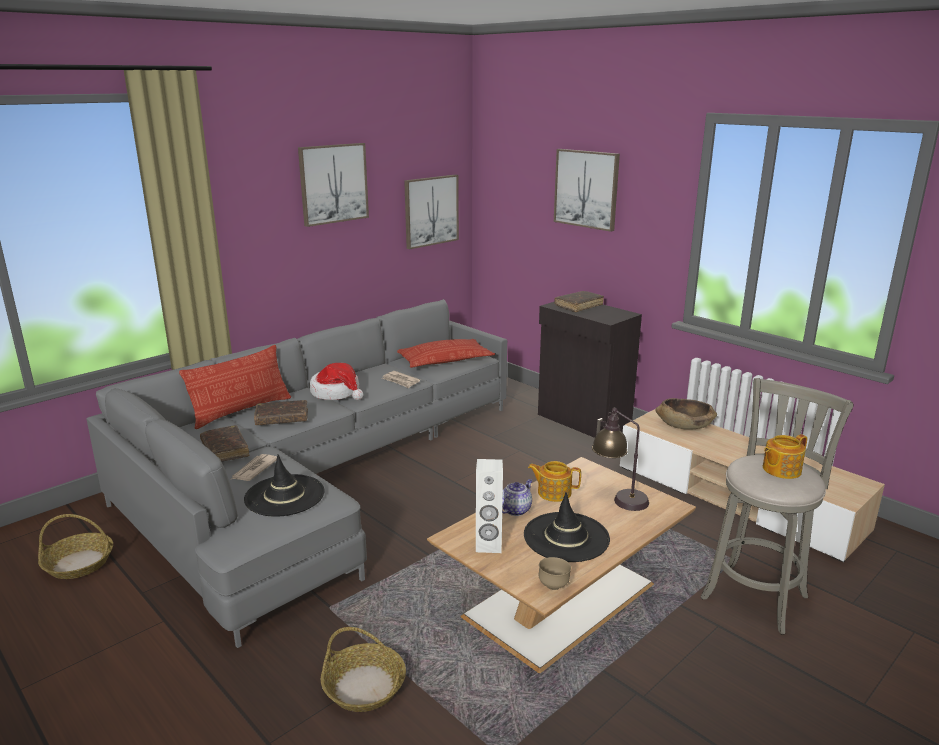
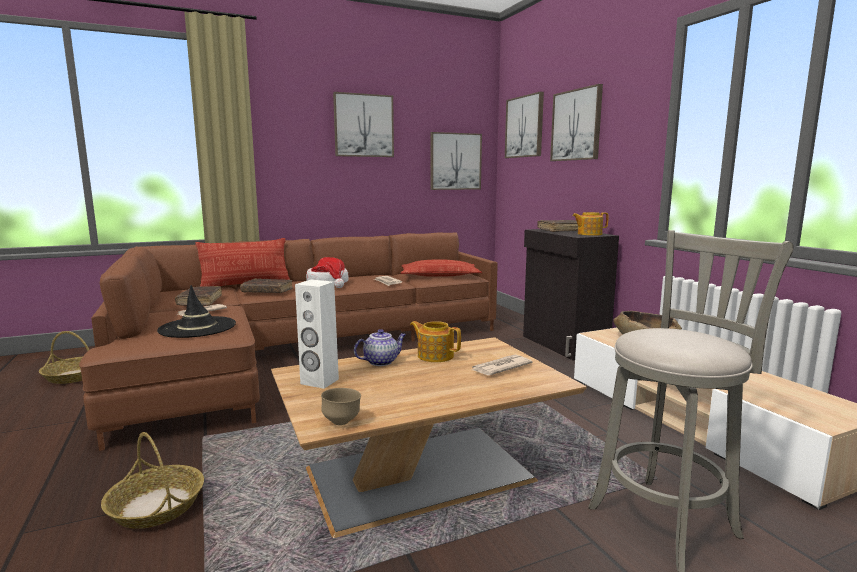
camera: 20 degrees right, 10 degrees down
grey sofa [86,299,507,648] -> brown sofa [79,232,498,451]
black hat [524,492,610,562] -> none
table lamp [592,408,649,511] -> newspaper [472,355,533,375]
teapot [763,434,807,479] -> teapot moved to [572,212,609,236]
none -> picture [505,92,544,158]

